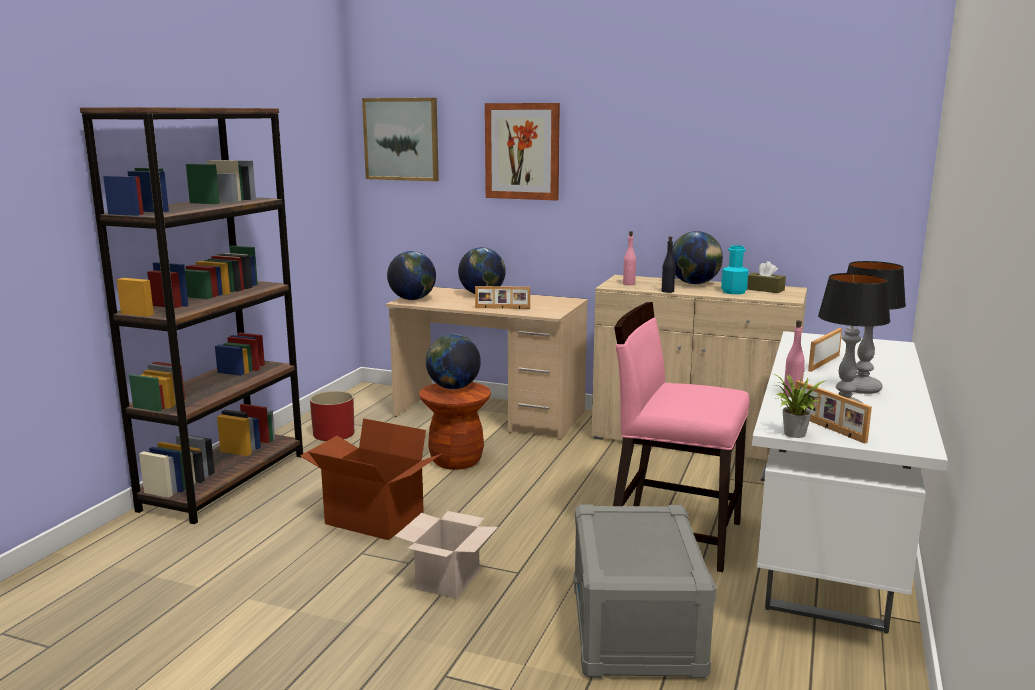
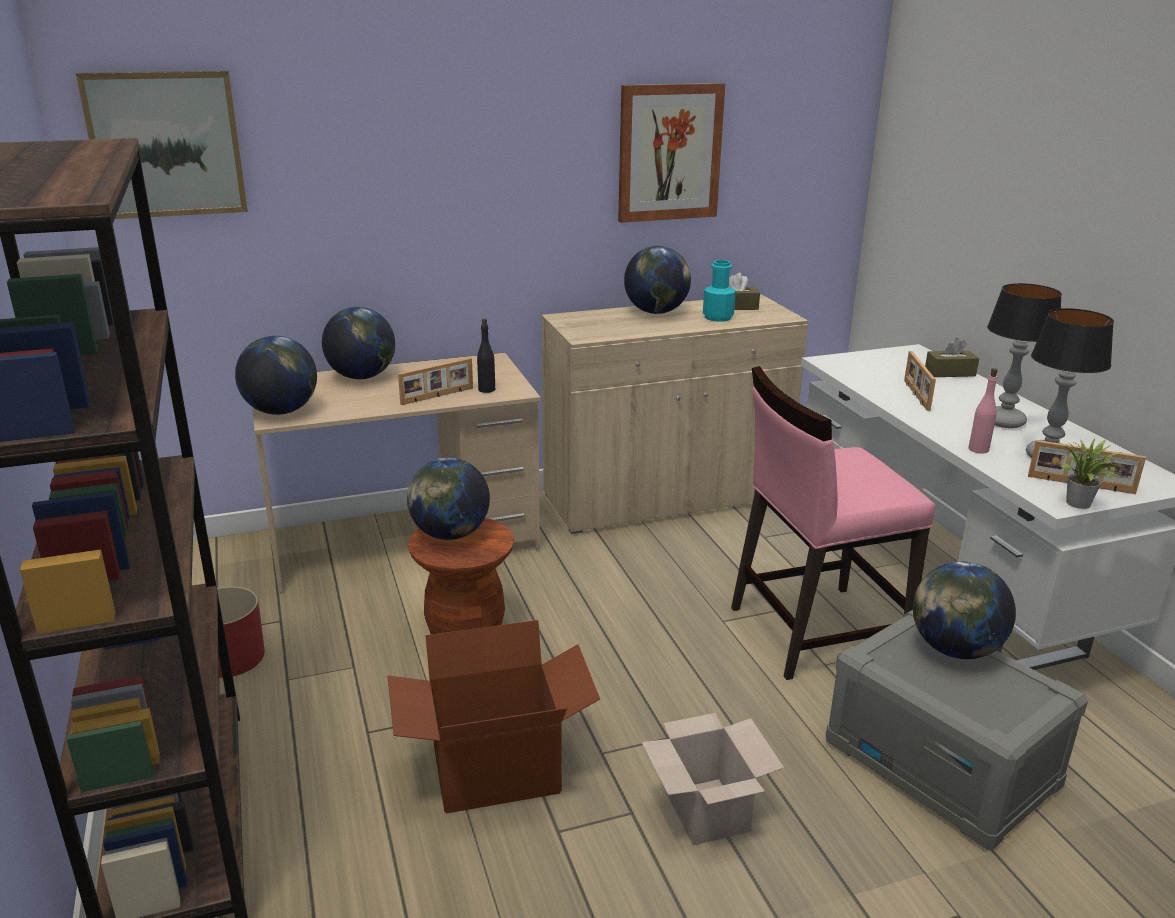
camera: 40 degrees left, 10 degrees up
picture [485,103,560,201] -> picture moved to [618,83,725,223]
pink bottle [623,231,636,285] -> none
black bottle [662,236,675,293] -> black bottle moved to [477,318,495,393]
none -> globe [913,561,1016,659]
none -> brown tissue box [925,338,979,377]

